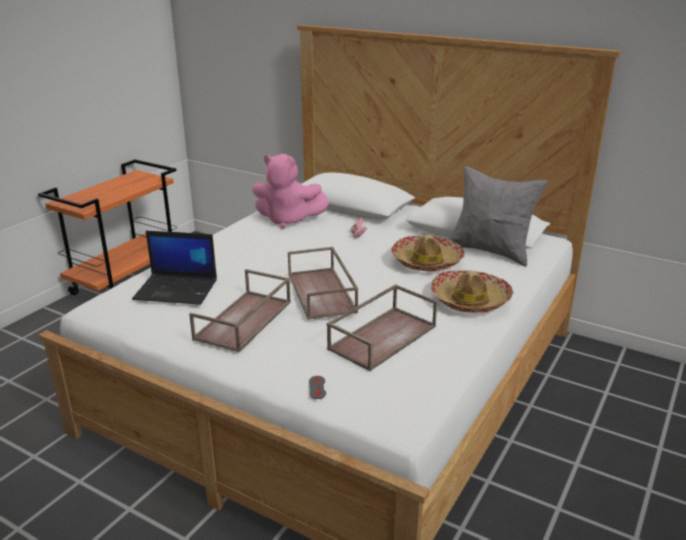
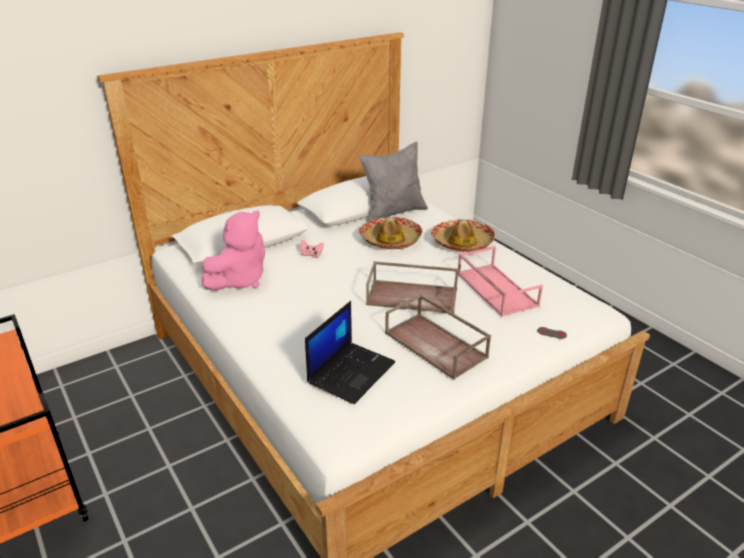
camera: 65 degrees left, 5 degrees up
brown tray [327,284,437,371] -> pink tray [458,246,543,317]

